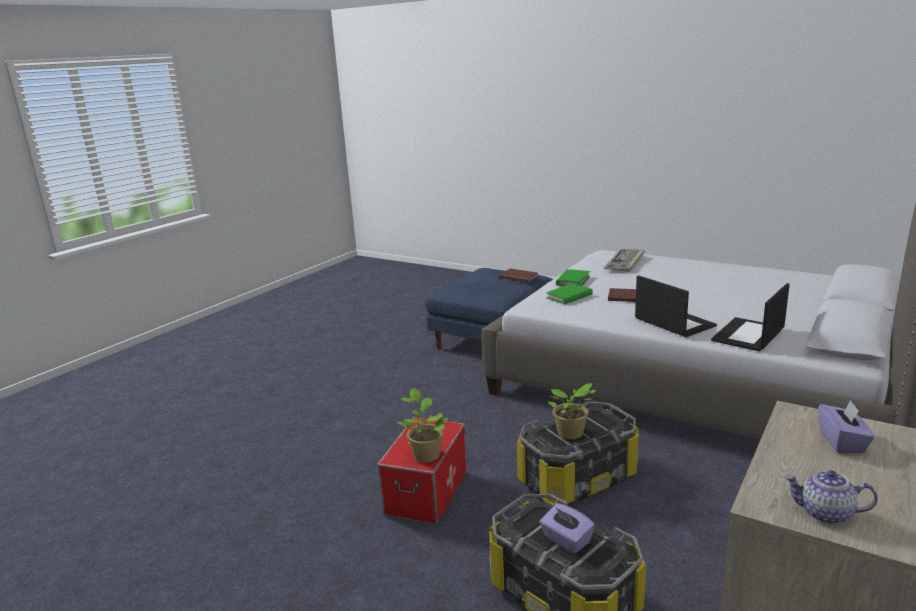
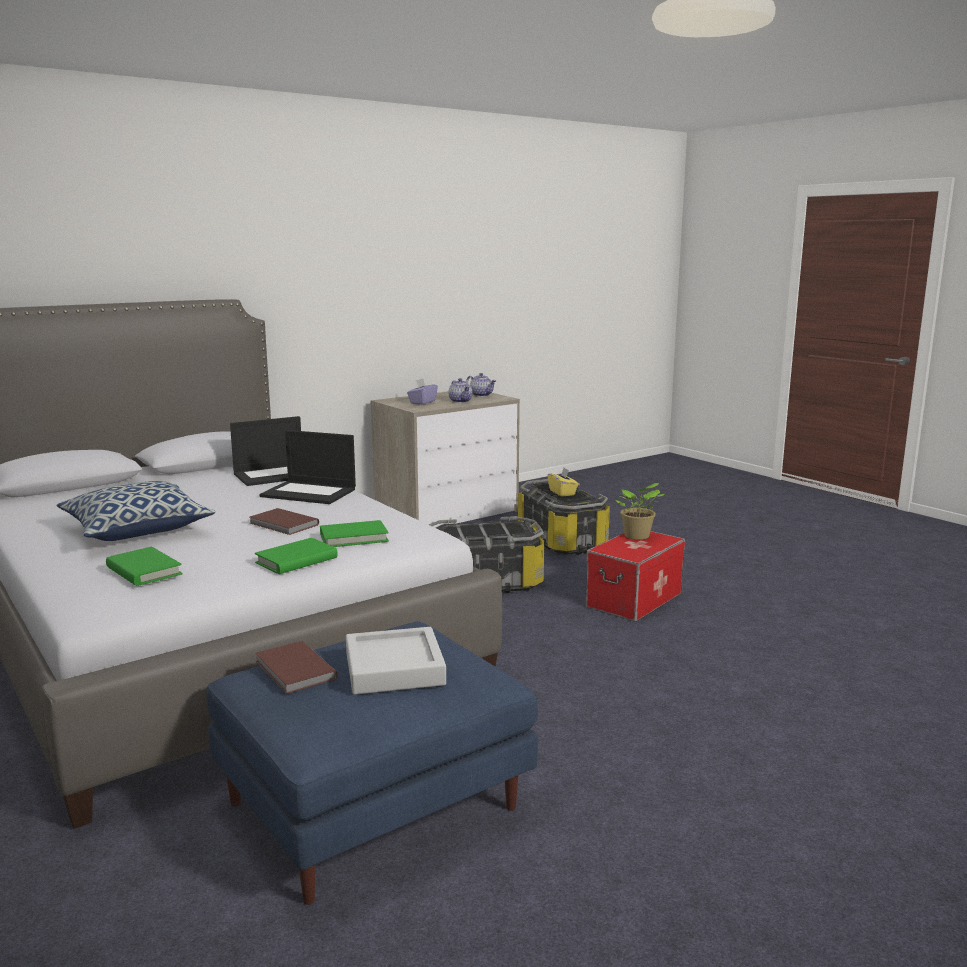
camera: 160 degrees left, 5 degrees down
purple tissue box [539,503,595,554] -> yellow tissue box [547,468,578,497]
potted plant [547,383,596,439] -> none
keyboard [604,249,645,272] -> green book [106,547,183,586]
laptop [635,275,717,337] -> laptop turned 60 degrees counterclockwise [259,430,356,504]
none -> pillow [57,481,215,541]
none -> grey tray [346,627,446,695]
none -> teapot [448,378,472,403]

